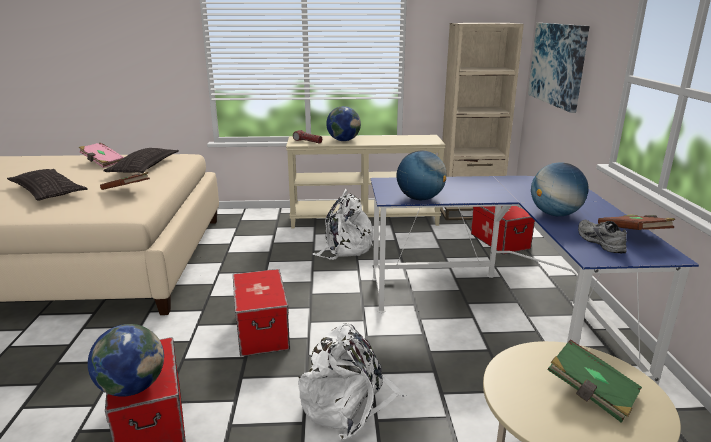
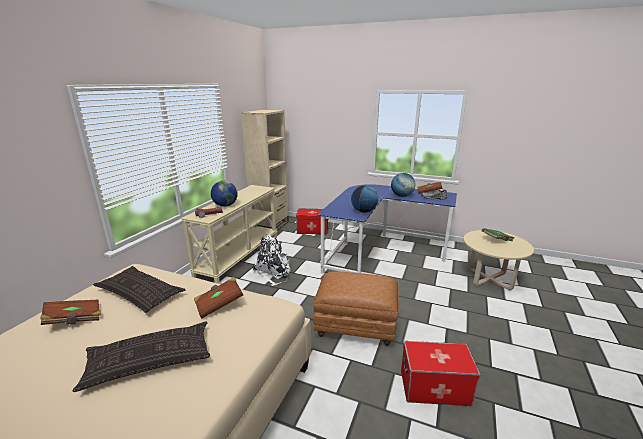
camera: 65 degrees left, 0 degrees up
pink book [79,143,124,168] -> brown book [40,300,101,325]
globe [88,324,164,397] -> none
storage box [233,269,290,356] -> brown ottoman [313,271,399,346]
white backpack [298,323,406,440] -> none
picture [528,23,590,113] -> none

